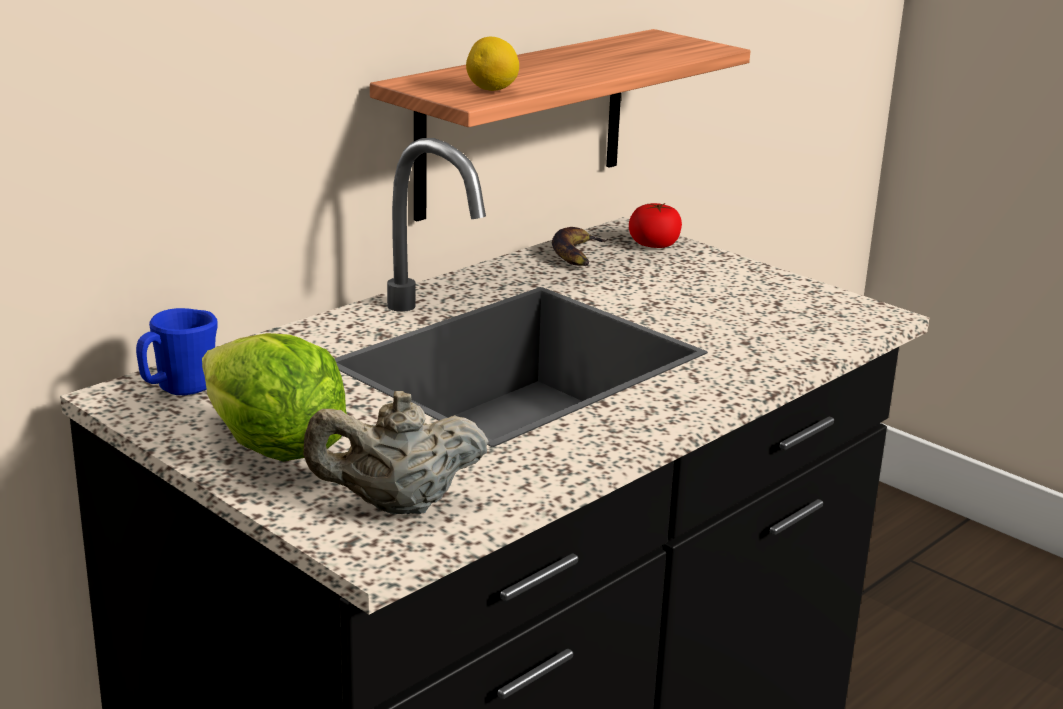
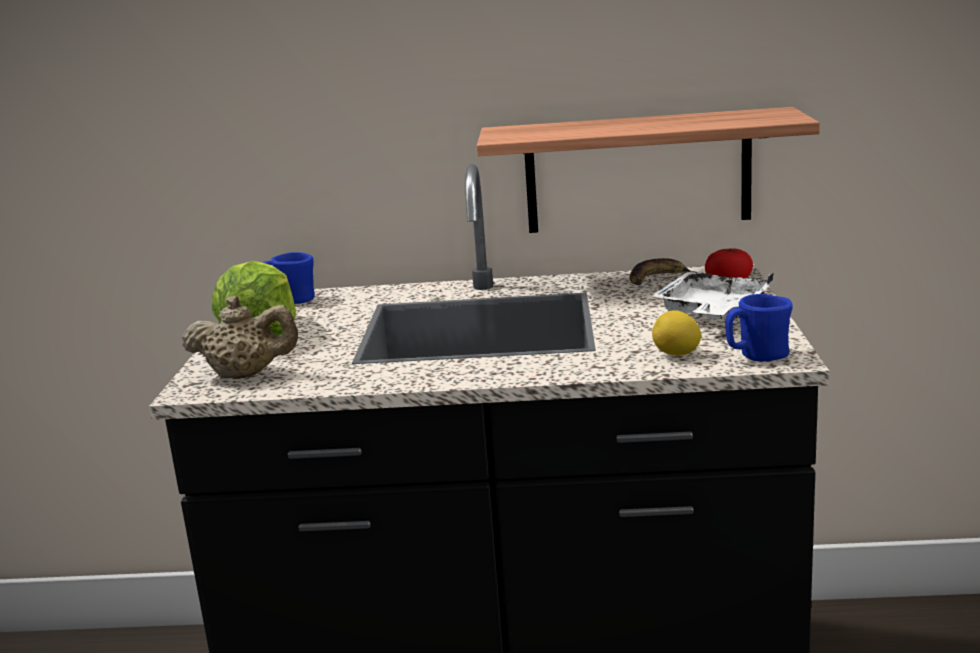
camera: 50 degrees right, 5 degrees down
beige teapot [303,391,489,514] -> beige teapot turned 150 degrees clockwise [182,296,298,379]
lemon [466,37,519,91] -> lemon moved to [652,310,701,356]
none -> white tray [652,271,774,319]
none -> blue mug [725,294,793,362]

